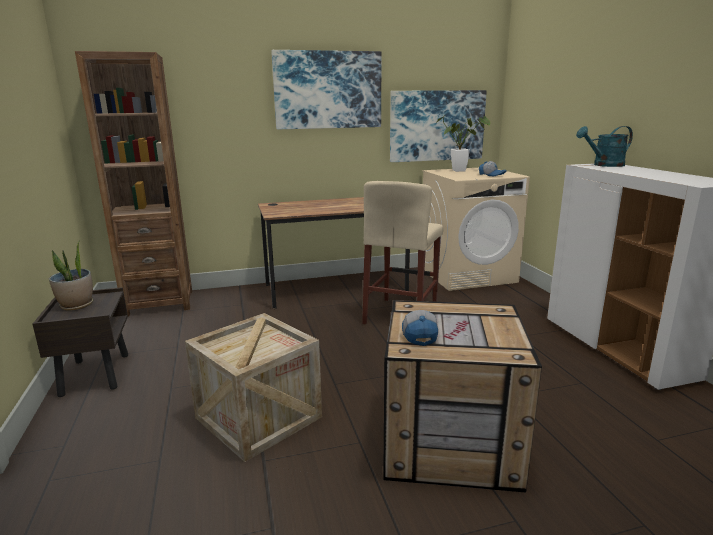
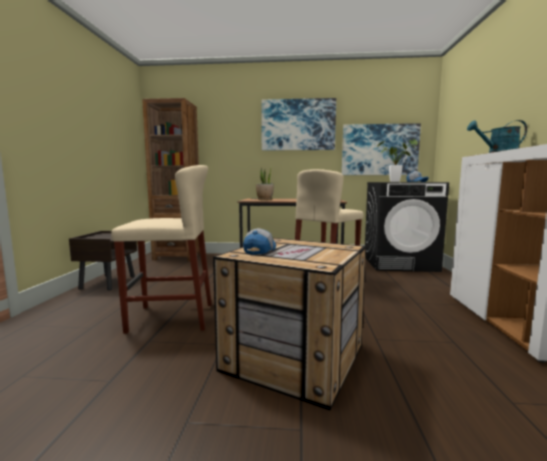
camera: 20 degrees right, 10 degrees down
potted plant [49,240,93,311] -> potted plant moved to [256,165,274,200]
crate [185,313,322,462] -> beige stool [111,165,212,334]
beige washing machine [422,168,530,291] -> black washing machine [365,182,449,272]

